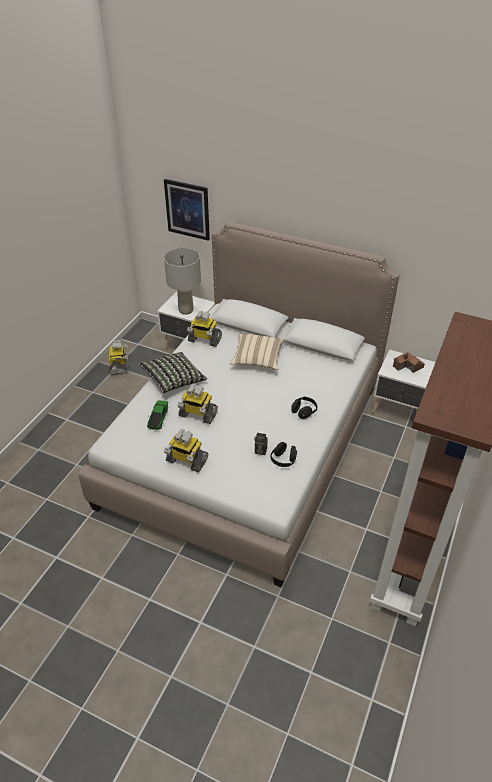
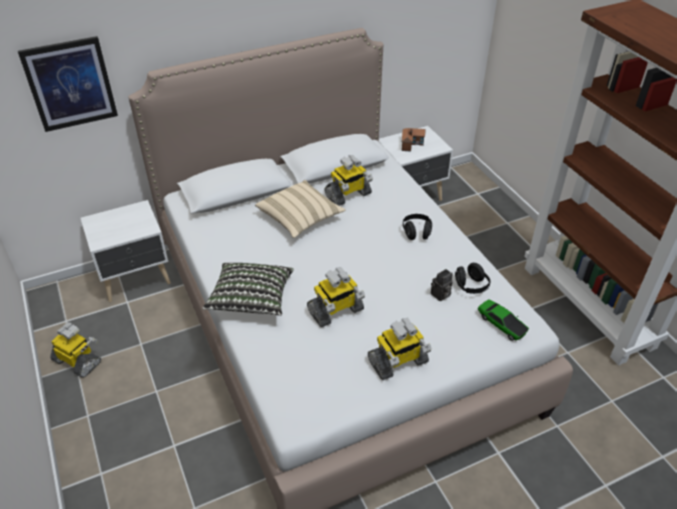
camera: 50 degrees left, 0 degrees up
toy car [147,400,168,430] -> toy car moved to [478,300,529,341]
grey table lamp [164,248,201,315] -> none
toy robot [187,311,222,347] -> toy robot moved to [325,155,373,206]

